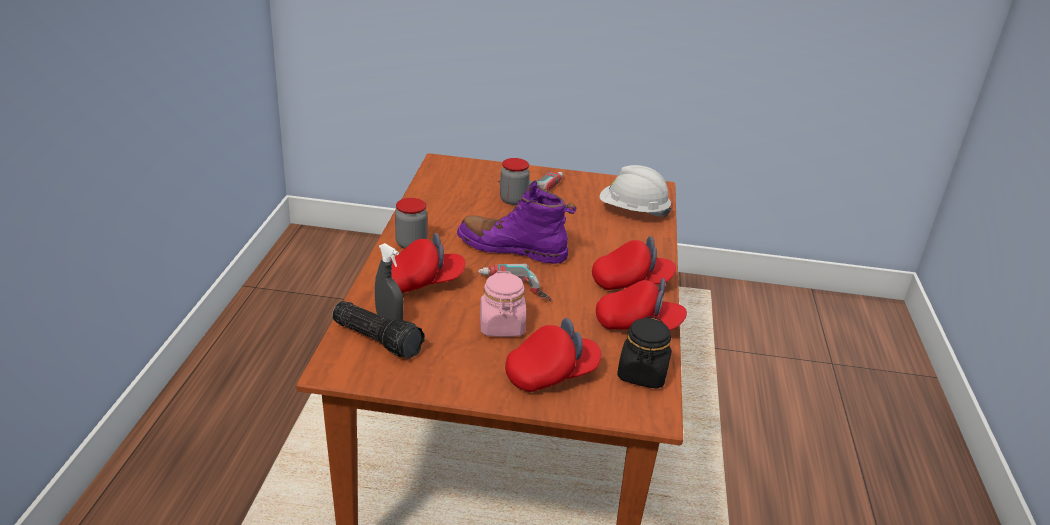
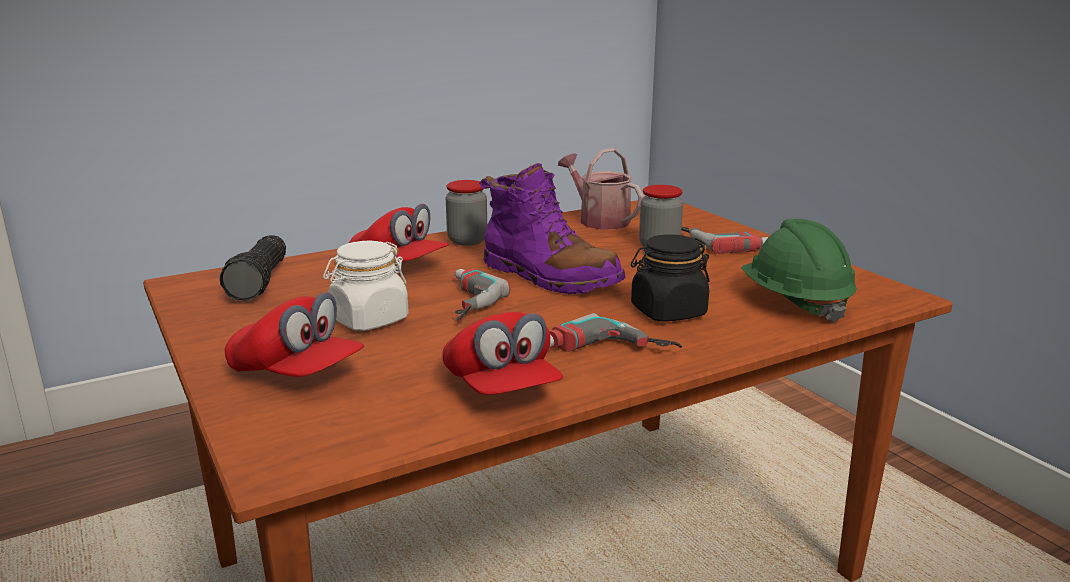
camera: 55 degrees right, 10 degrees down
grey spray bottle [375,243,403,320] -> none
purple boot [457,181,576,264] -> purple boot turned 150 degrees clockwise [479,163,626,294]
pink jar [480,271,526,337] -> white jar [323,241,409,331]
red cap [592,236,676,290] -> power drill [549,313,682,352]
white hard hat [599,165,672,218] -> green hard hat [741,219,857,324]
black jar [617,316,672,389] -> black jar moved to [631,234,710,322]
none -> watering can [558,148,644,229]

